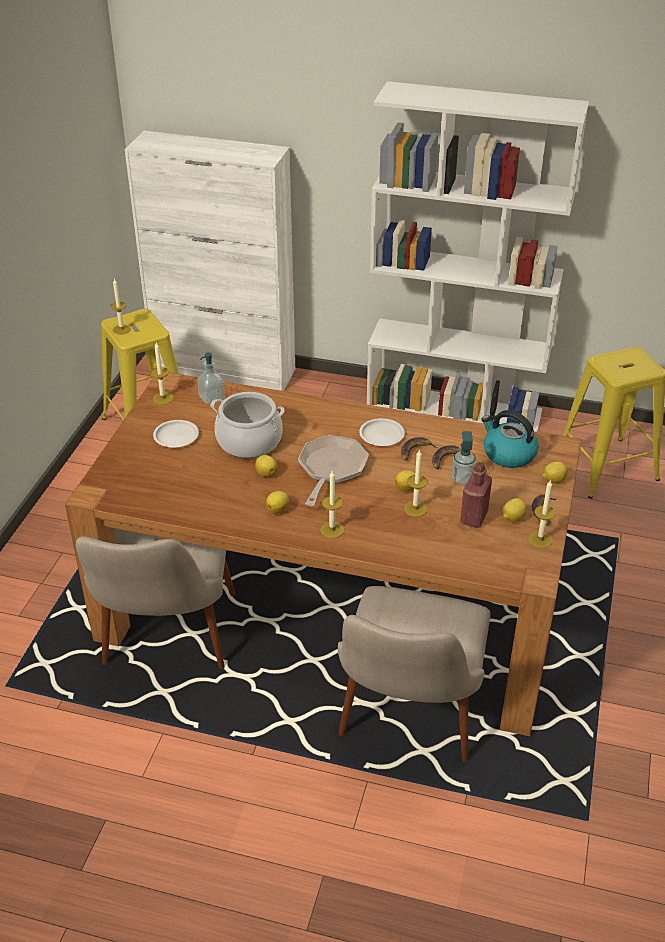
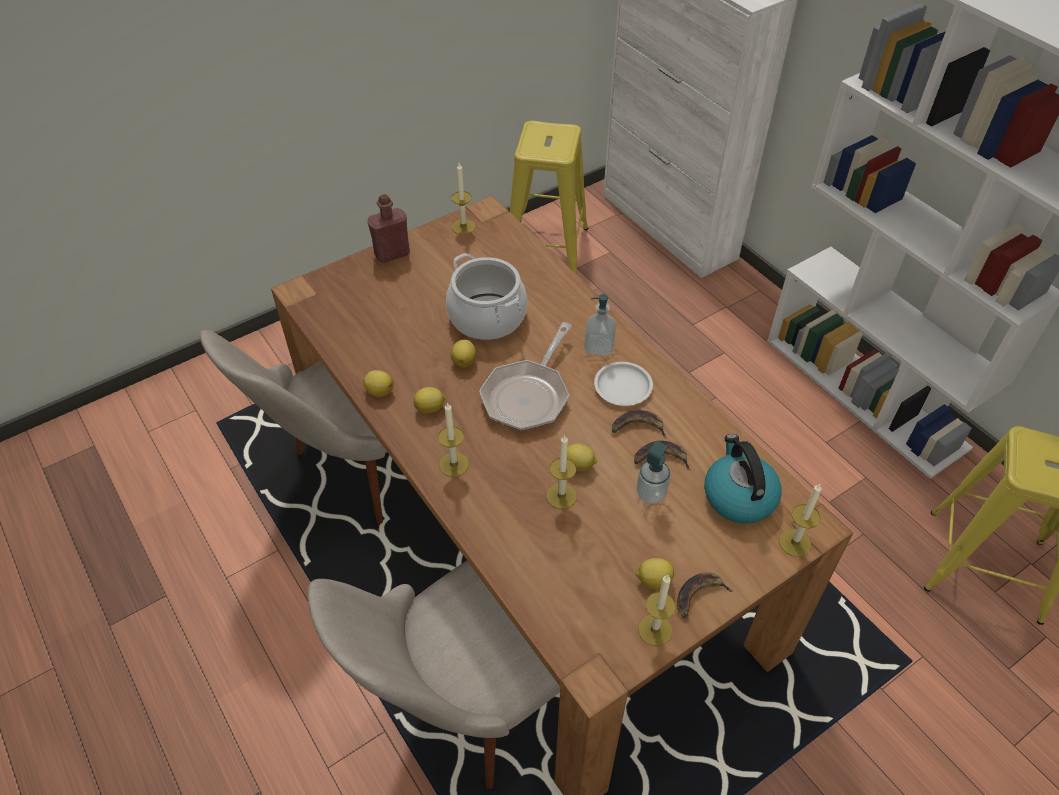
camera: 40 degrees right, 10 degrees up
candle [111,278,131,335] -> candle moved to [779,484,822,557]
white plate [153,420,199,448] -> none
soap dispenser [197,352,225,405] -> soap dispenser moved to [584,294,616,356]
frying pan [298,435,369,506] -> frying pan turned 150 degrees clockwise [479,322,572,431]
red bottle [460,462,492,528] -> red bottle moved to [368,194,410,263]
lemon [542,461,568,483] -> lemon moved to [363,370,394,397]

